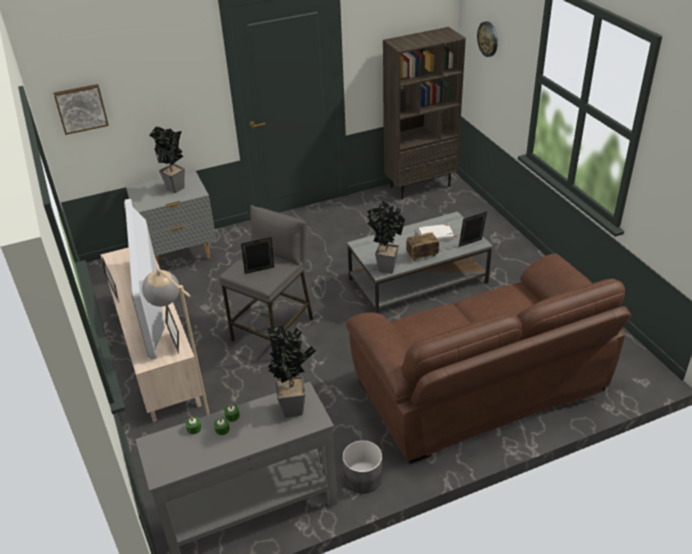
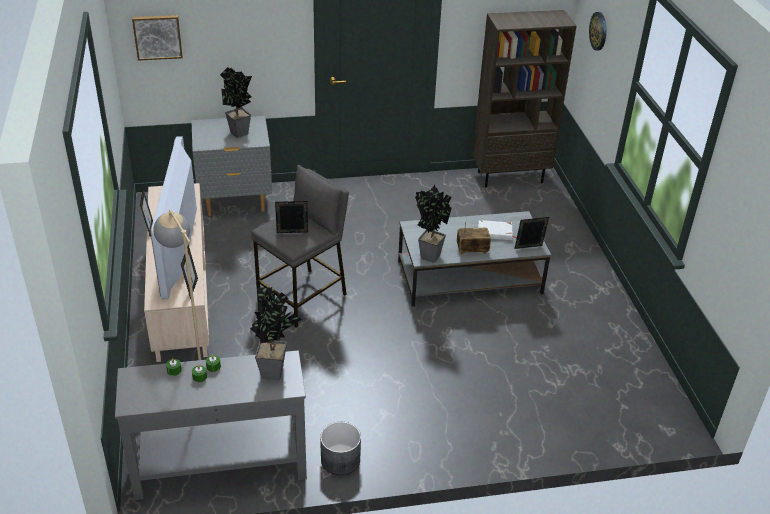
camera: 10 degrees right, 0 degrees up
brown sofa [346,253,632,464] -> none

